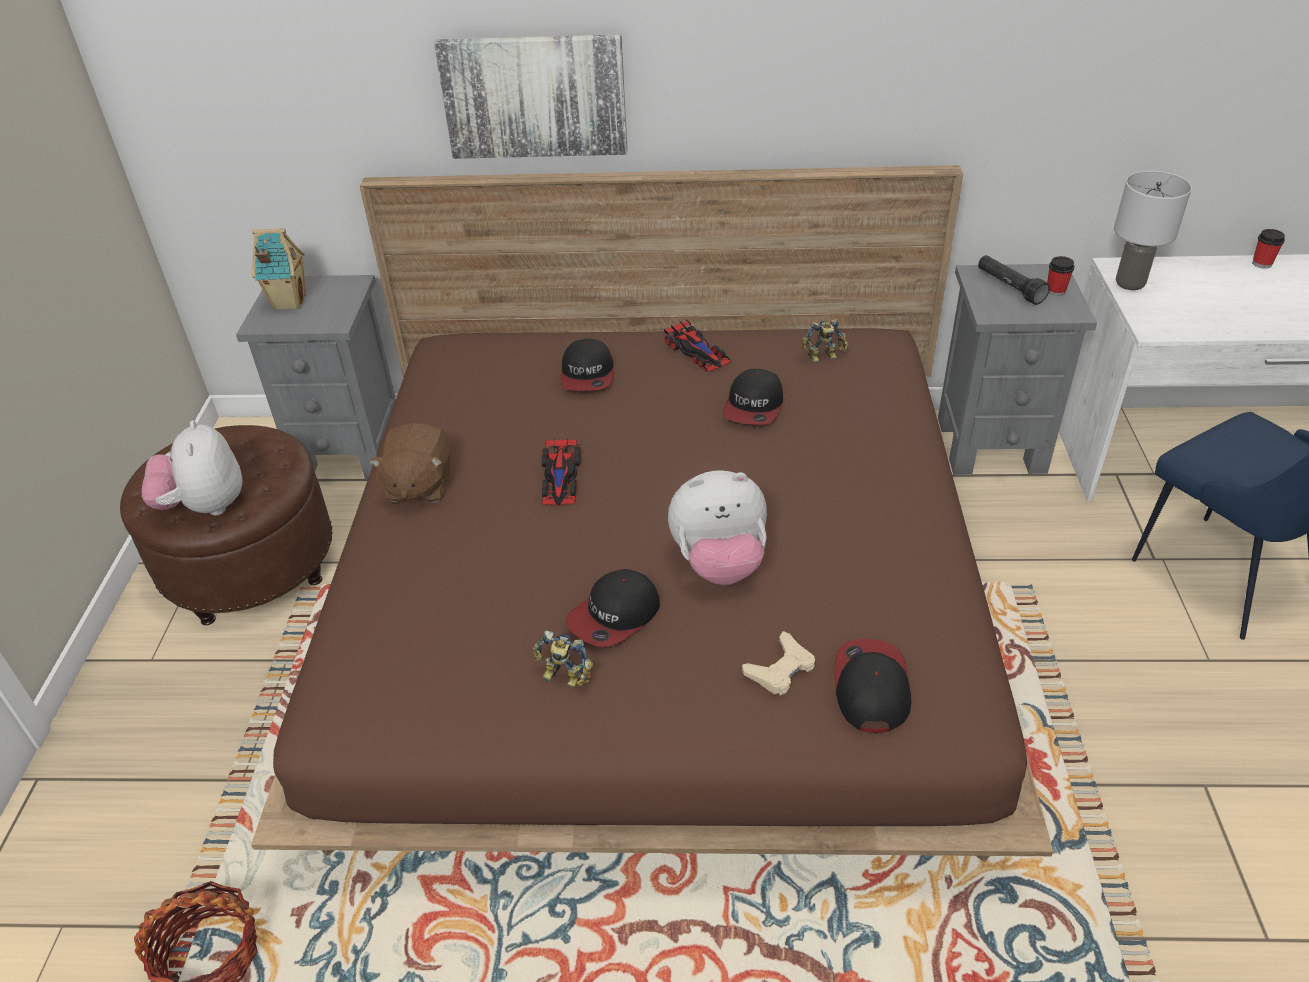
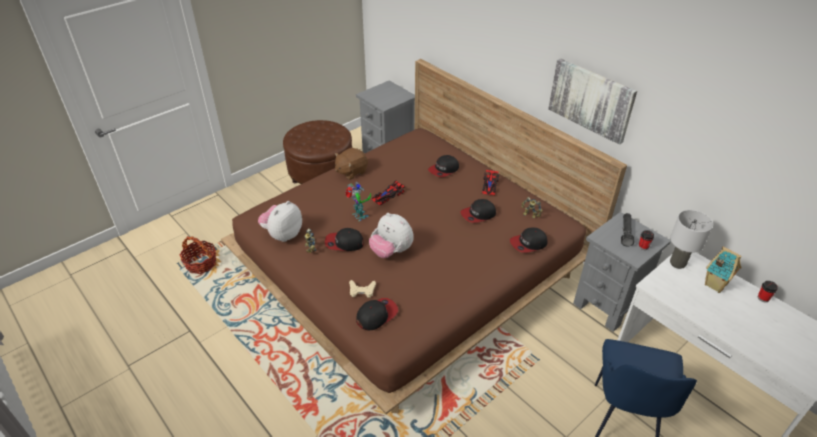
camera: 45 degrees right, 0 degrees up
plush toy [142,420,243,516] -> plush toy moved to [258,201,302,242]
toy house [252,228,306,310] -> toy house moved to [705,246,742,293]
picture [434,34,628,159] -> picture moved to [548,58,637,145]
none -> toy robot [345,182,371,222]
none -> cap [510,228,548,253]

